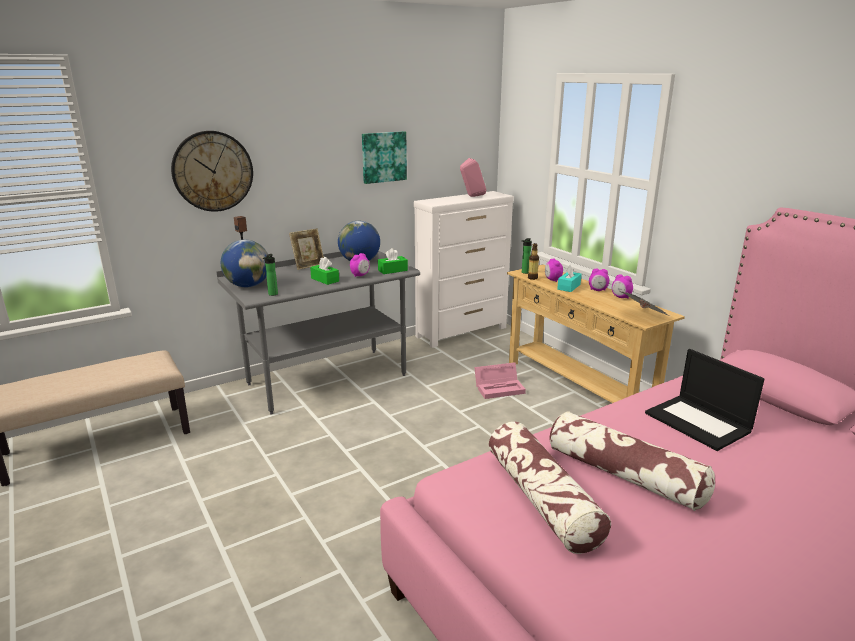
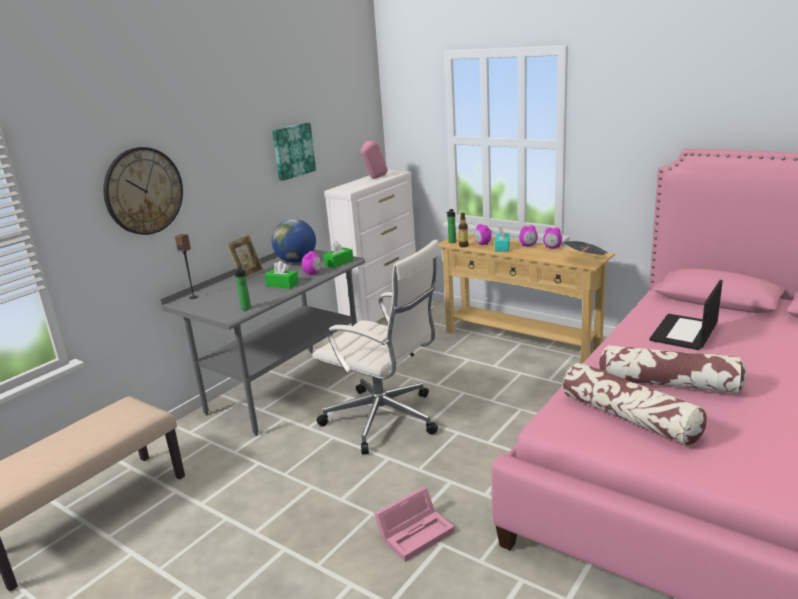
camera: 20 degrees left, 0 degrees up
globe [221,240,268,287] -> none
pink storage box [474,363,526,399] -> pink storage box moved to [374,487,455,562]
laptop [645,349,764,451] -> laptop turned 90 degrees clockwise [649,280,723,350]
none -> white office chair [312,240,440,454]

